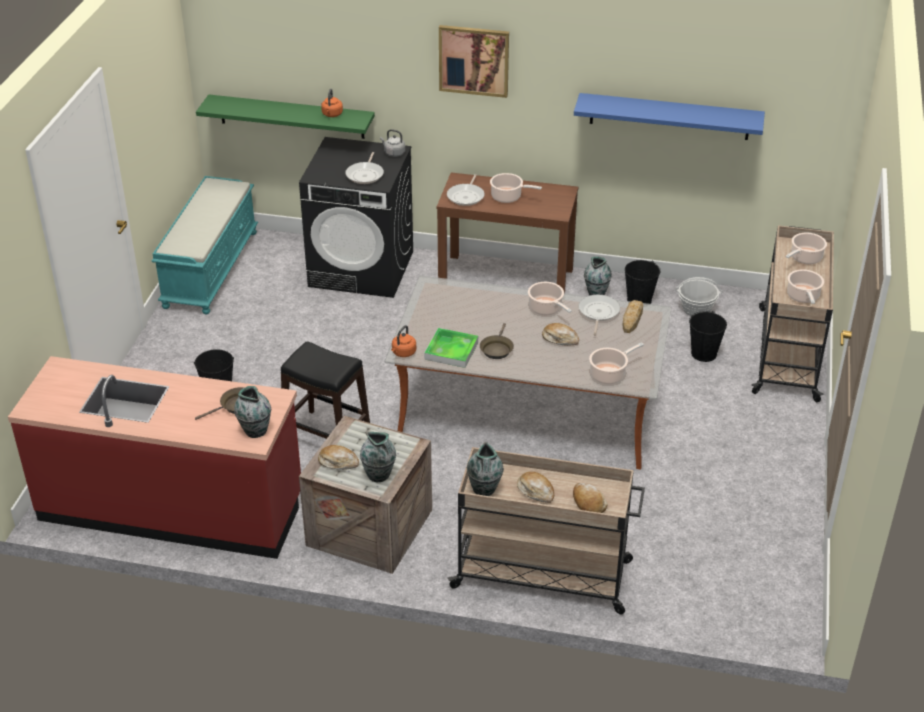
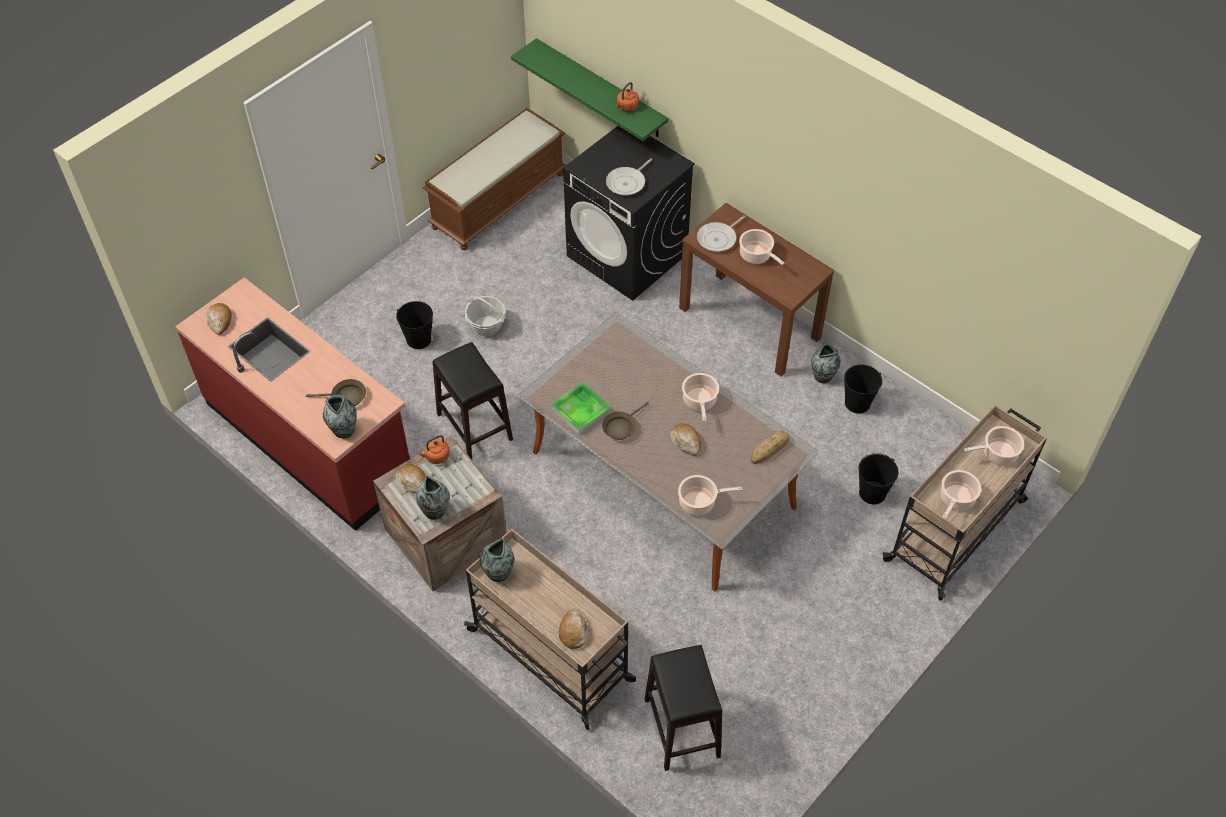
camera: 30 degrees right, 15 degrees up
turquoise bench [151,176,258,314] -> brown bench [423,108,566,250]
grey kettle [380,129,405,157] -> none
orange kettle [391,325,416,357] -> orange kettle moved to [418,435,450,464]
picture [439,25,509,98] -> none
bread [517,472,554,503] -> bread moved to [206,303,232,335]
blue shelf [574,93,765,140] -> none
frying pan [579,295,620,336] -> none
basket [675,277,723,317] -> basket moved to [465,296,506,336]
none -> black stool [645,645,722,771]

